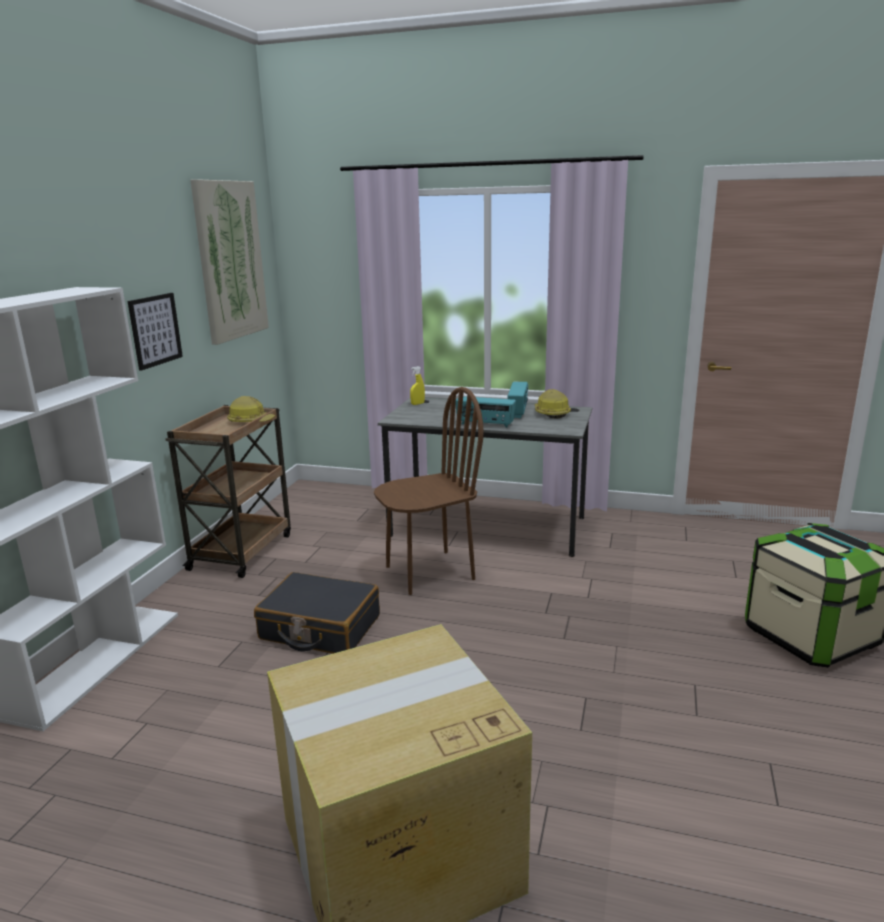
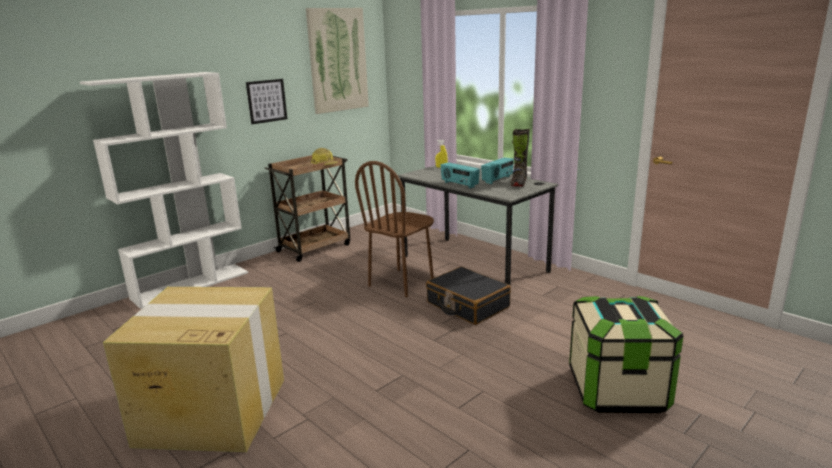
camera: 30 degrees right, 0 degrees up
black suitcase [254,572,380,654] -> black suitcase moved to [426,267,511,325]
brown chair [374,387,484,595] -> brown chair turned 120 degrees clockwise [355,161,434,297]
hard hat [534,389,571,419] -> black boot [510,129,530,187]

